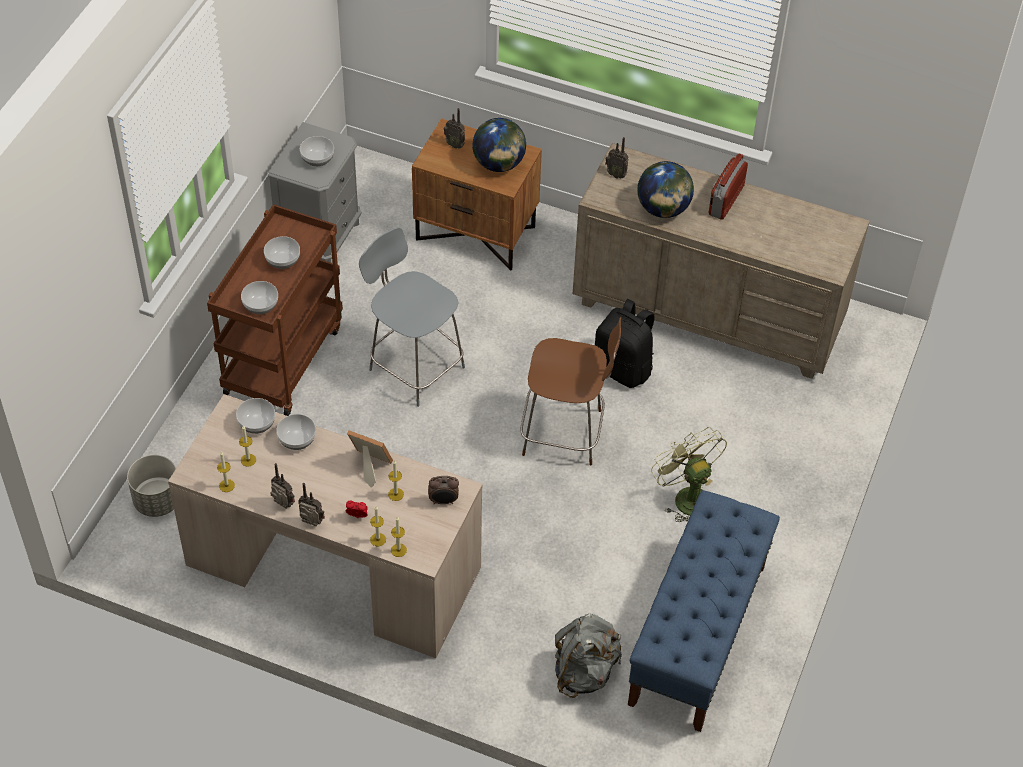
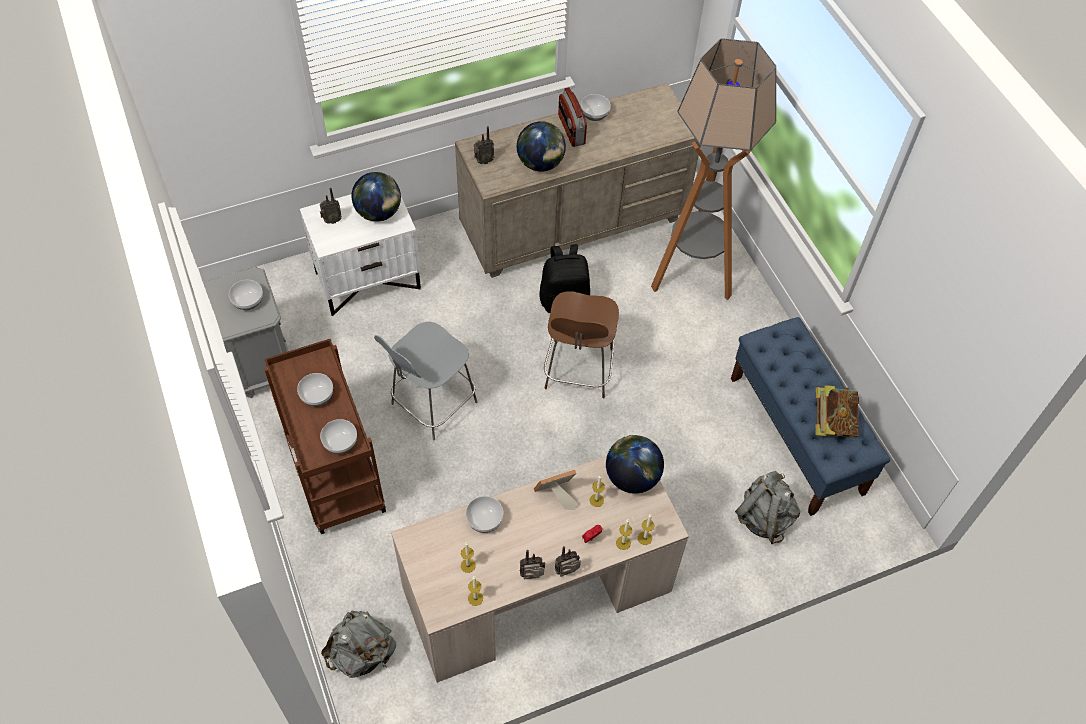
camera: 45 degrees left, 5 degrees up
grey planter [127,455,176,517] -> grey backpack [321,611,396,678]
bowl [236,398,275,434] -> bowl moved to [580,94,611,121]
grey chair [359,227,465,407] -> grey chair turned 45 degrees counterclockwise [374,321,478,441]
brown nightstand [412,118,542,271] -> white nightstand [300,194,421,316]
alarm clock [428,476,459,505] -> globe [606,435,664,493]
brown chair [521,317,621,466] -> brown chair turned 135 degrees clockwise [544,291,619,398]
green fan [651,427,727,522] -> none
none -> floor lamp [651,38,776,300]
none -> book [816,385,859,437]

